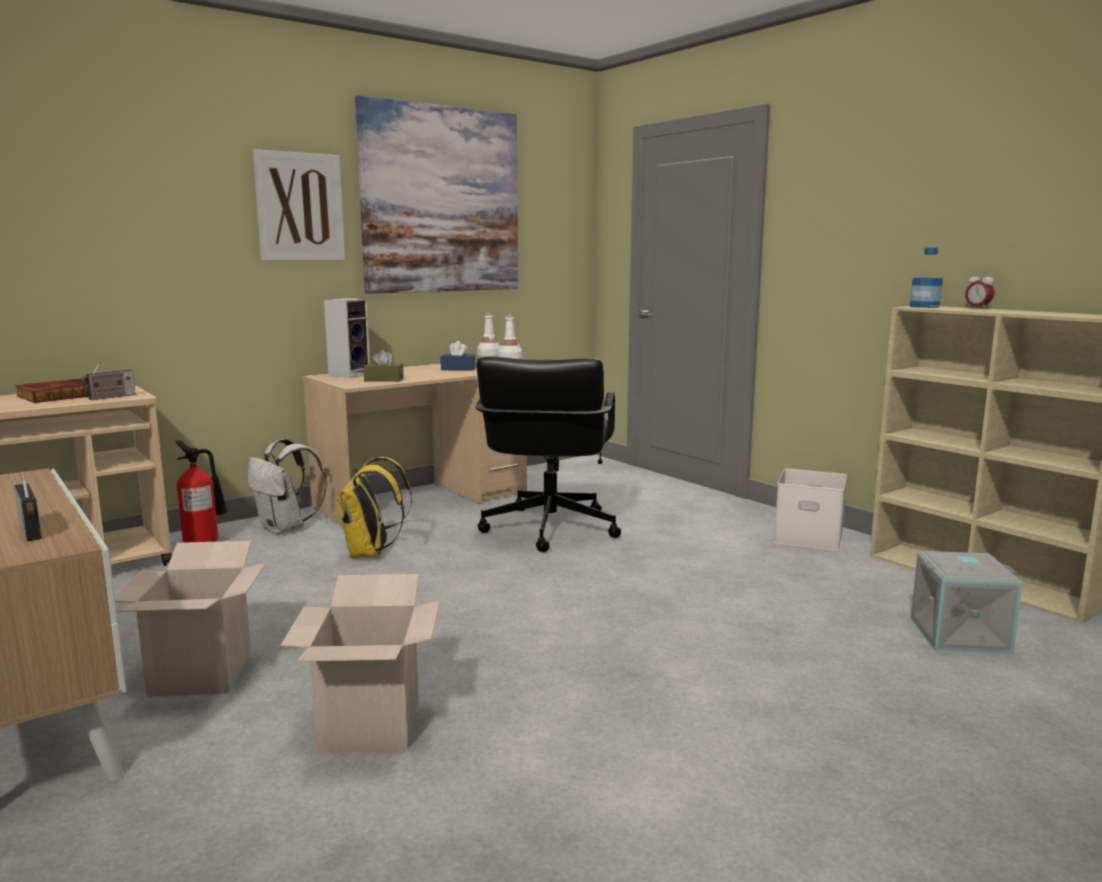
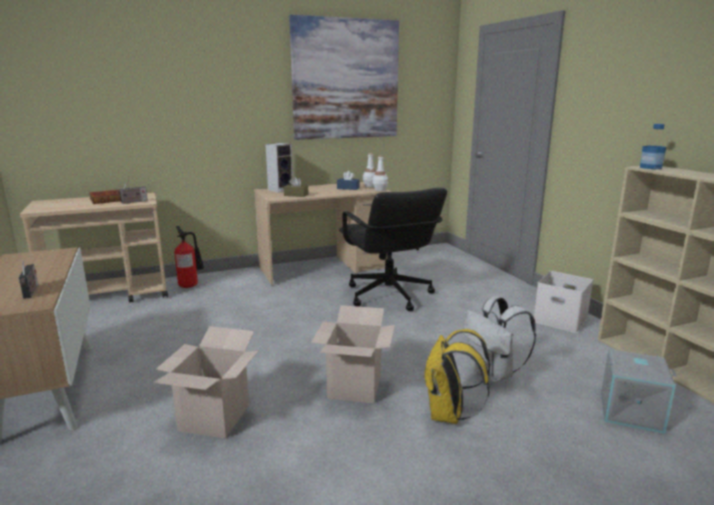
camera: 15 degrees right, 5 degrees up
cardboard box [115,541,266,697] -> cardboard box moved to [311,305,395,403]
white backpack [248,439,327,534] -> white backpack moved to [463,296,536,383]
picture [253,149,345,261] -> none
yellow backpack [337,457,412,558] -> yellow backpack moved to [423,329,491,424]
black office chair [476,356,621,552] -> black office chair turned 45 degrees counterclockwise [339,188,448,311]
alarm clock [965,272,995,309] -> none

